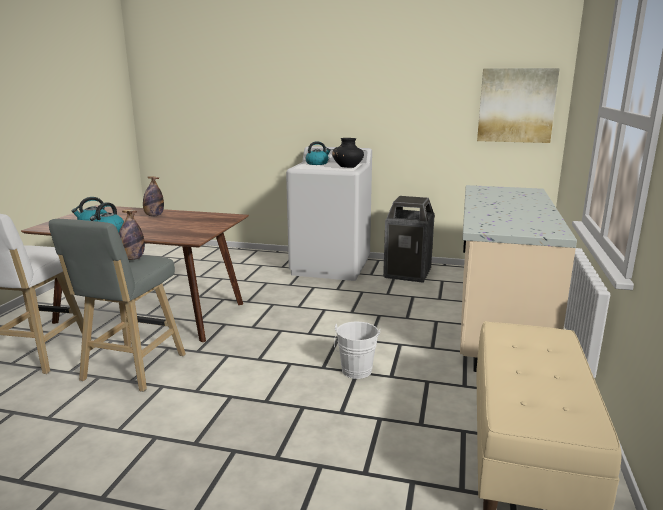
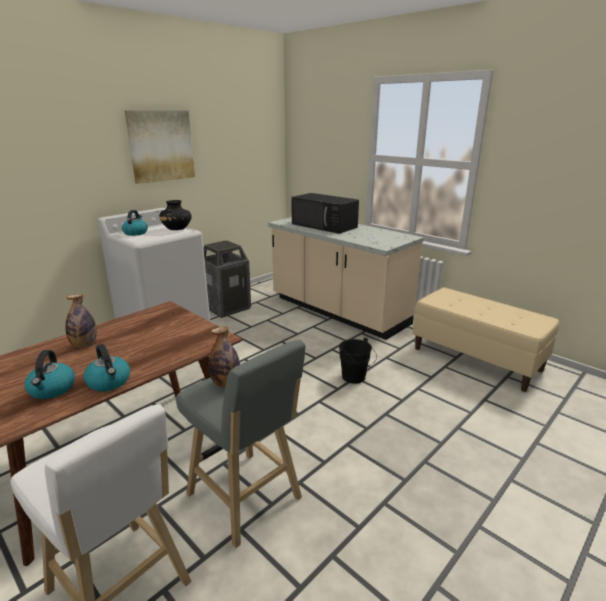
camera: 60 degrees left, 5 degrees up
white bucket [334,321,380,379] -> black bucket [339,337,377,384]
picture [477,68,560,143] -> picture moved to [125,111,195,184]
none -> black microwave [291,193,359,234]

